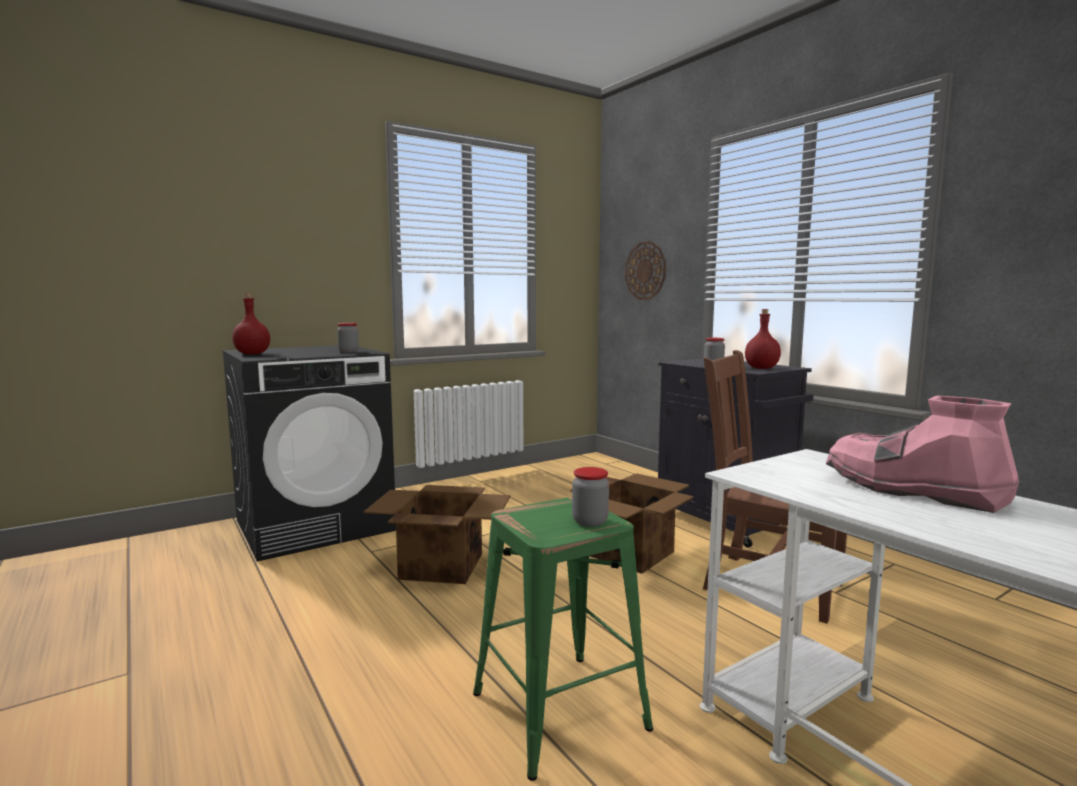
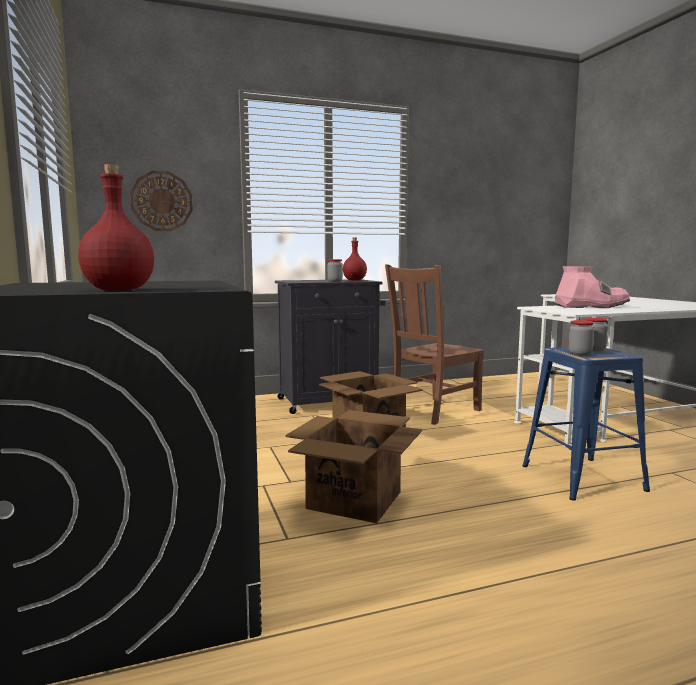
camera: 75 degrees left, 0 degrees up
jar [337,323,359,353] -> jar moved to [568,320,594,355]
green stool [473,497,653,781] -> blue stool [523,347,650,501]
pink boot [826,396,1020,513] -> pink boot turned 150 degrees counterclockwise [555,266,630,308]

